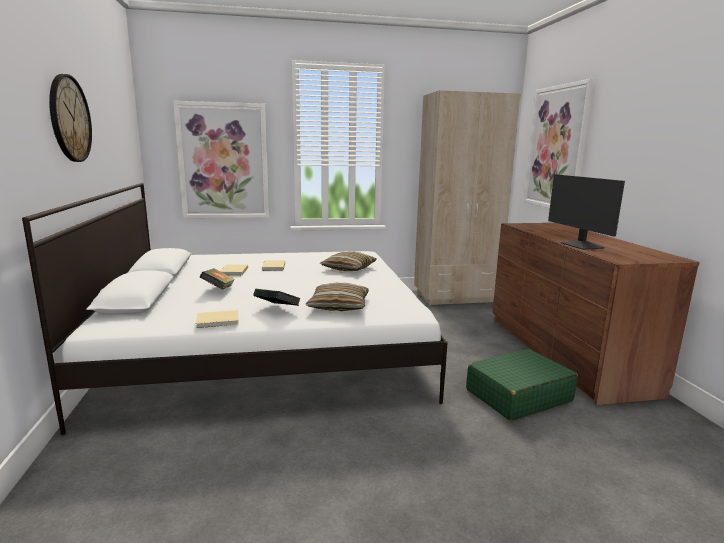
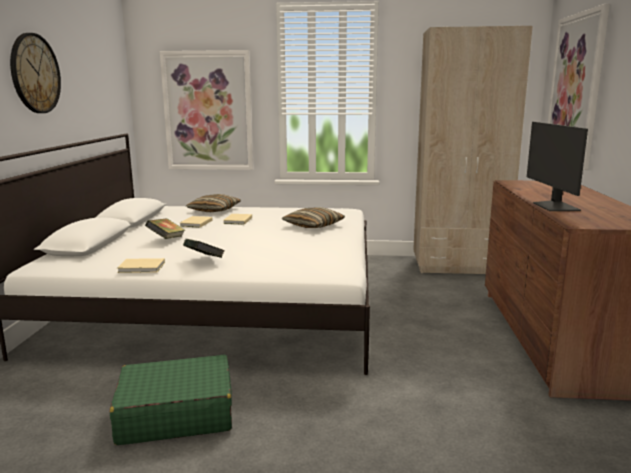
camera: 15 degrees right, 0 degrees up
pillow [306,283,369,311] -> pillow moved to [186,194,241,212]
green suitcase [466,349,578,421] -> green suitcase moved to [110,355,232,445]

